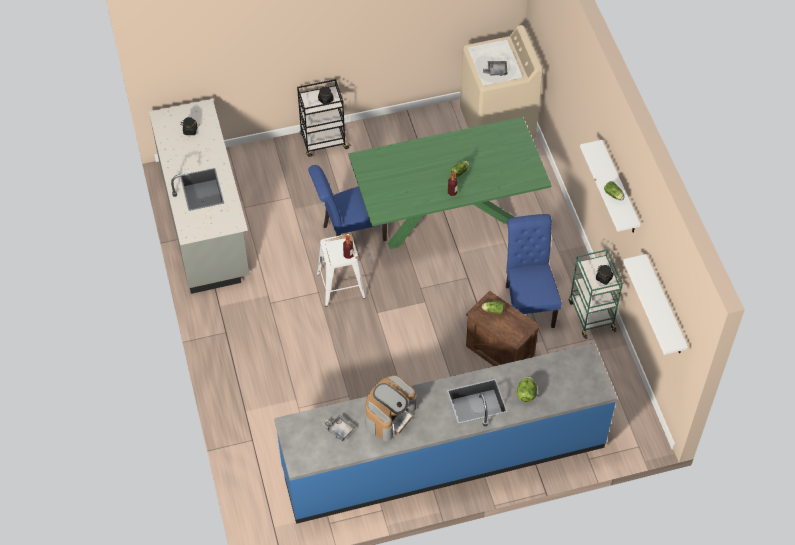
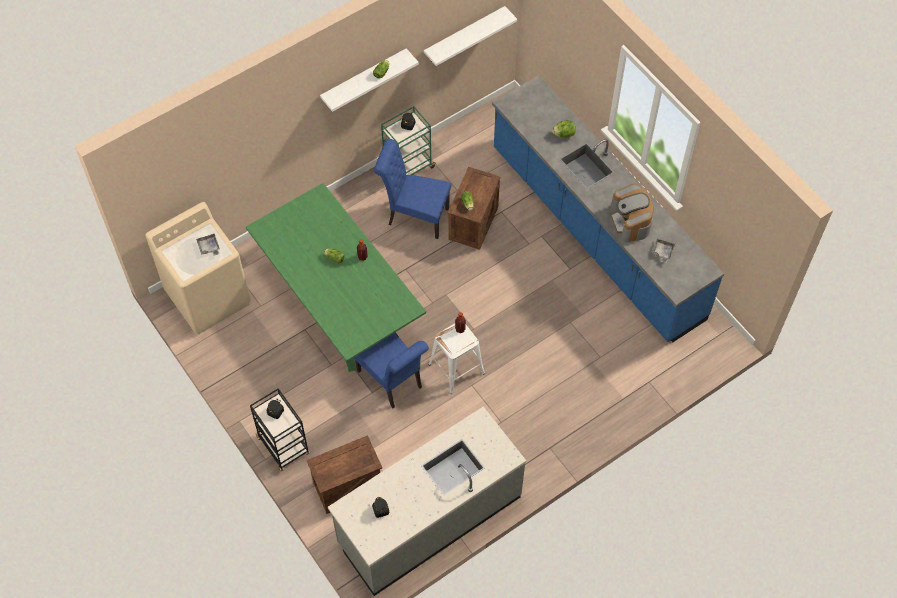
camera: 110 degrees left, 5 degrees up
coffee machine [365,375,416,441] -> coffee machine turned 120 degrees counterclockwise [611,184,654,243]
blue chair [506,214,562,328] -> blue chair turned 45 degrees clockwise [374,139,451,239]
none -> crate [306,435,382,514]

